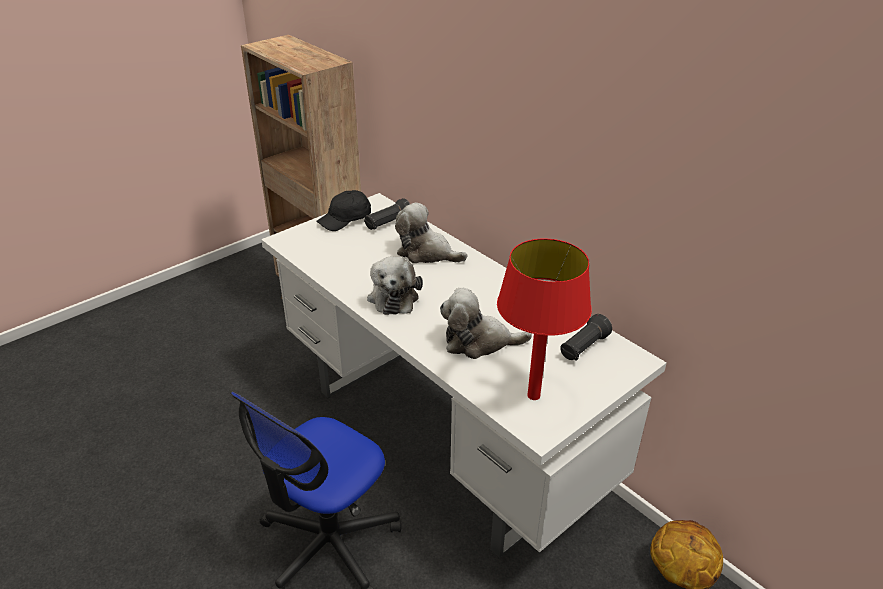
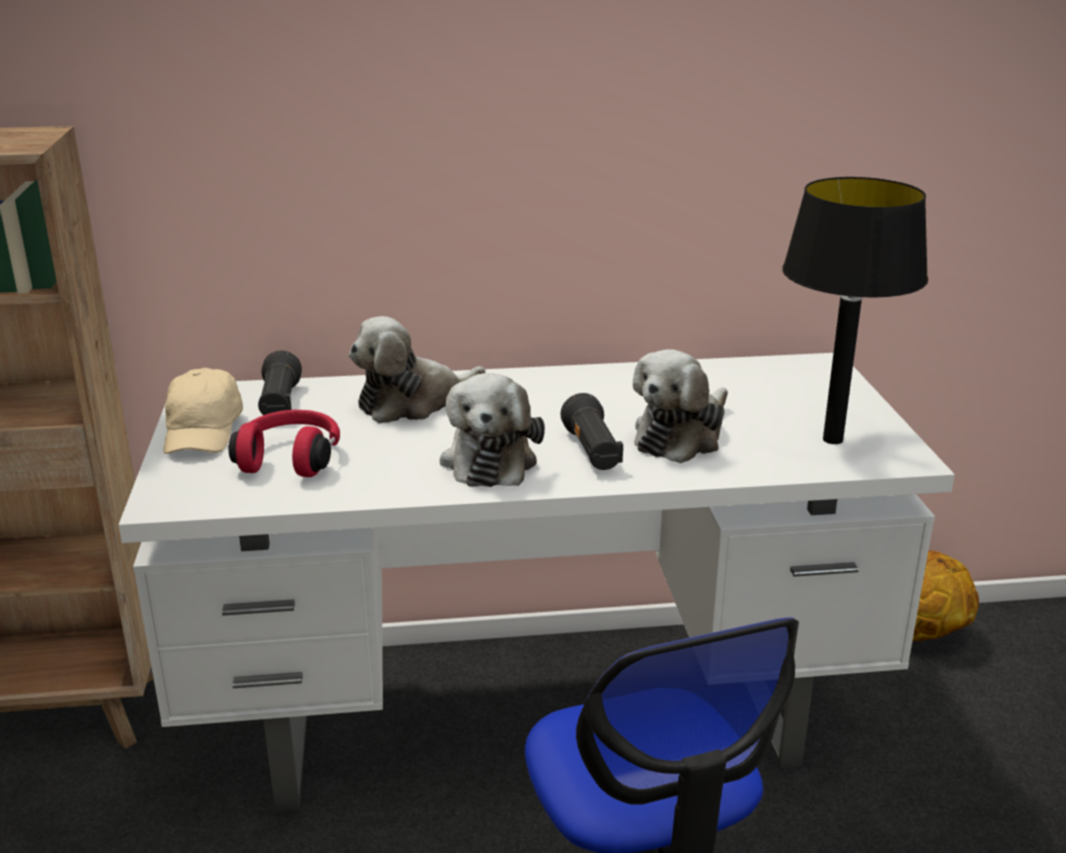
camera: 55 degrees left, 10 degrees down
black cap [316,190,371,231] -> beige cap [163,368,243,454]
plush toy [367,256,423,315] -> plush toy turned 60 degrees clockwise [440,373,545,487]
red table lamp [497,239,592,400] -> black table lamp [782,177,928,444]
black flashlight [560,314,612,361] -> black flashlight moved to [561,393,623,470]
none -> red headphones [229,410,340,477]

